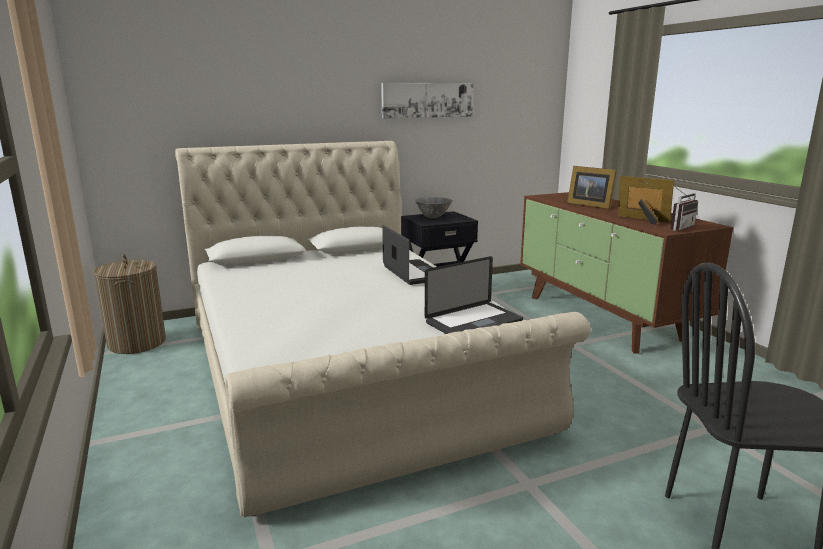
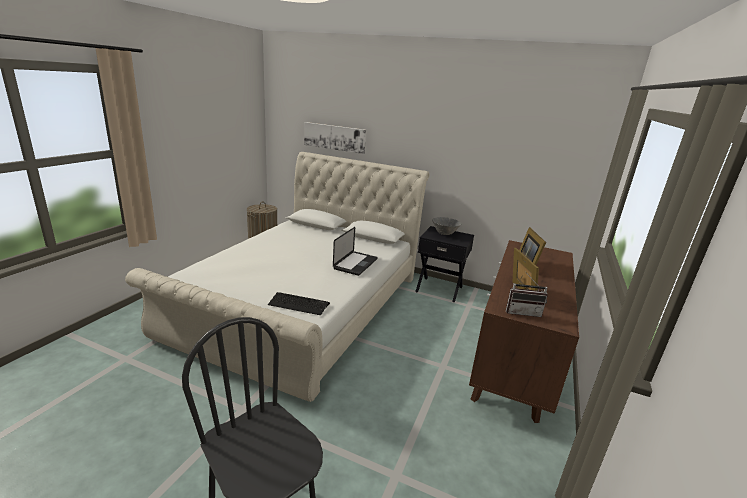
camera: 45 degrees right, 5 degrees up
picture [381,83,473,119] -> picture moved to [304,122,366,154]
laptop [425,256,523,334] -> keyboard [268,292,330,315]

